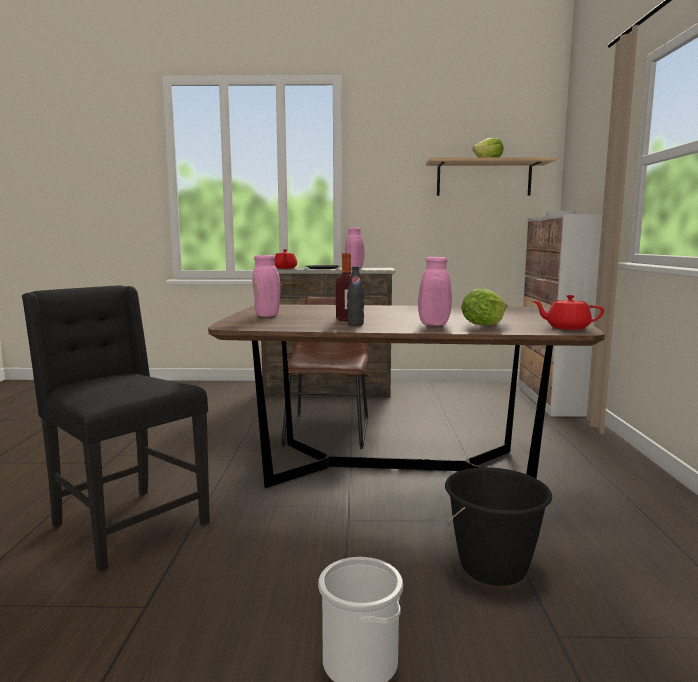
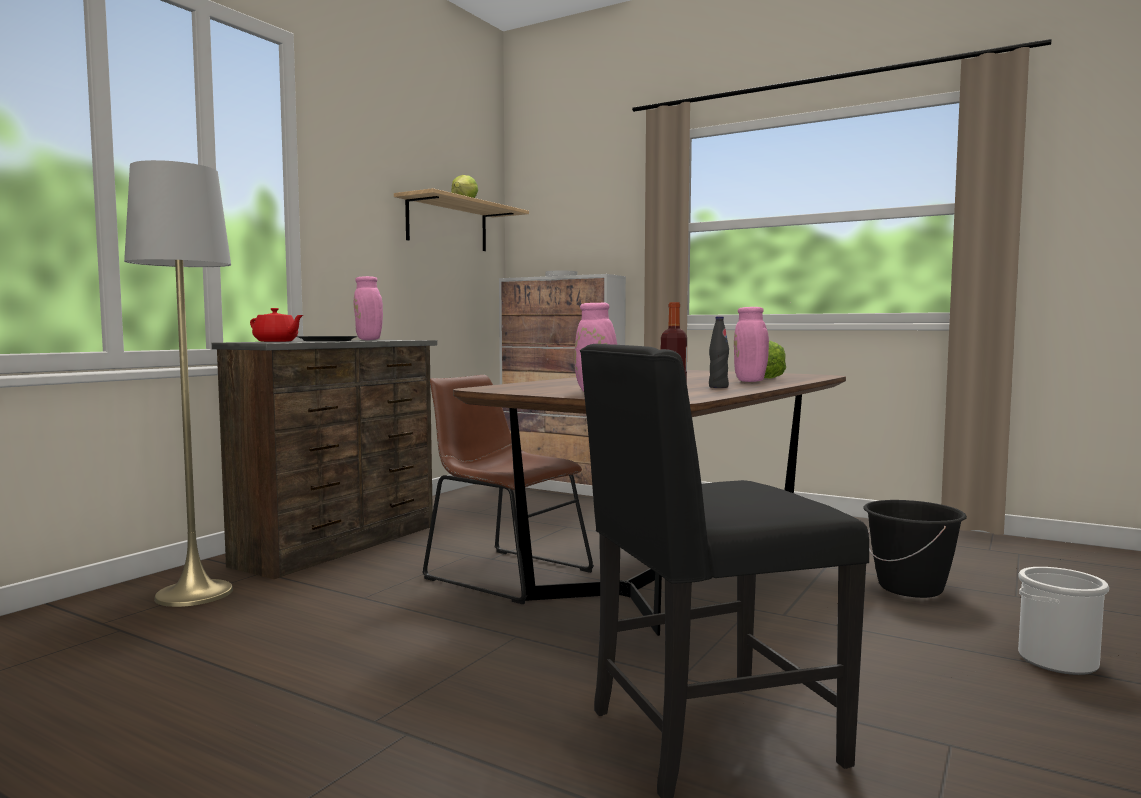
camera: 60 degrees left, 5 degrees down
red teapot [533,295,604,330] -> none
none -> grey floor lamp [124,160,233,607]

